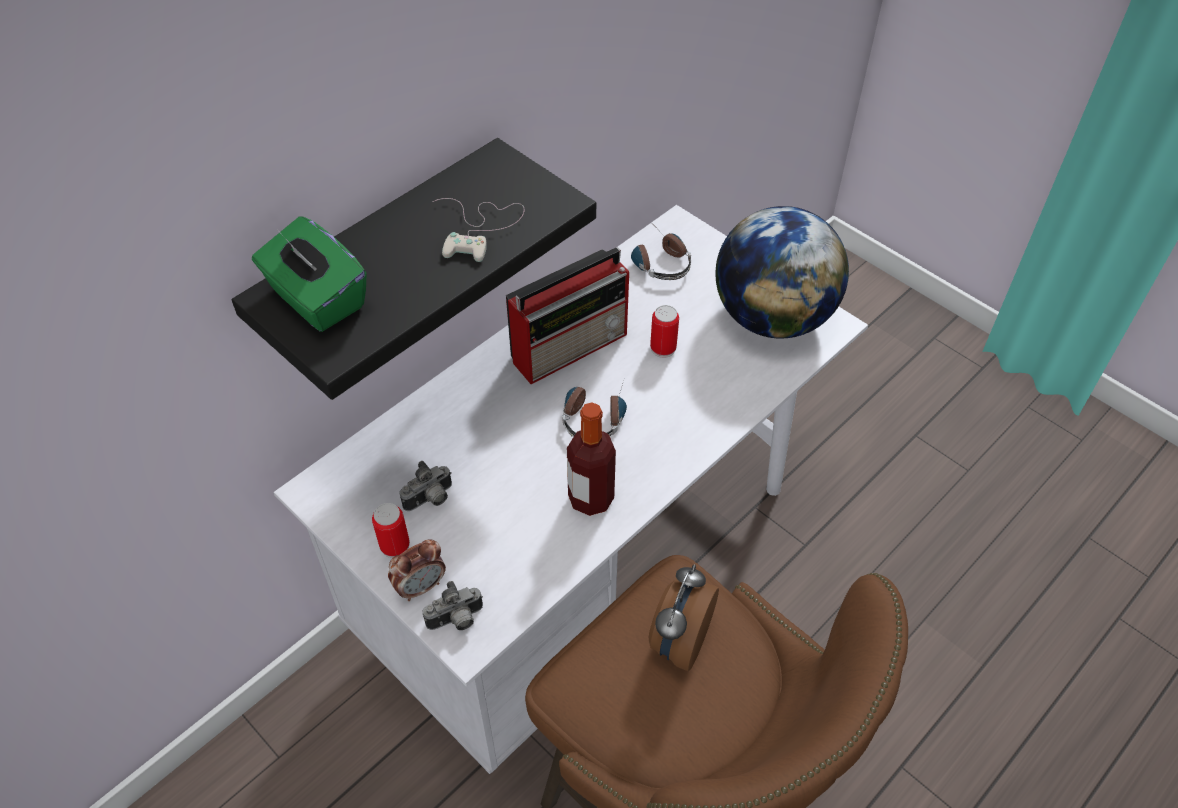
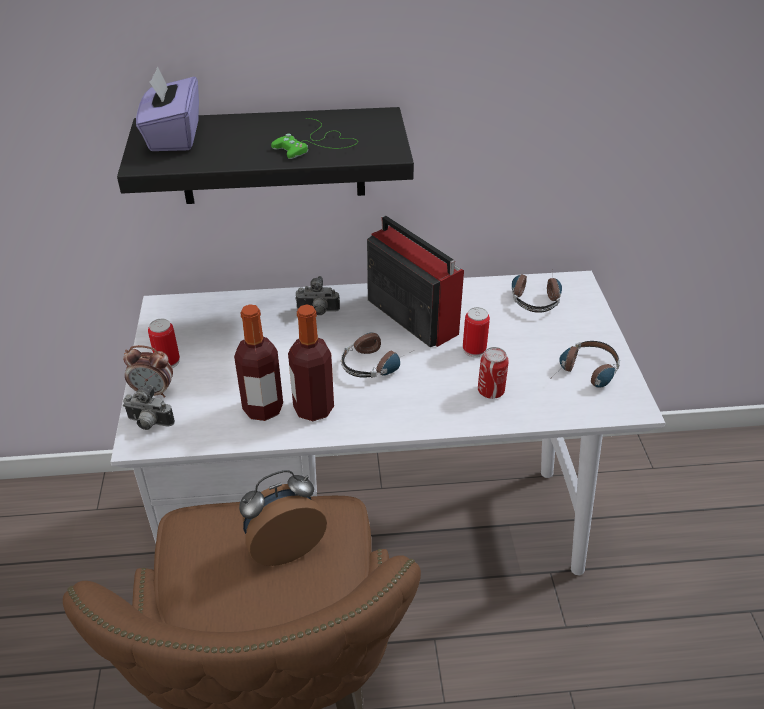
camera: 40 degrees right, 10 degrees down
green tissue box [252,216,366,332] -> purple tissue box [136,66,199,151]
camera [399,461,452,511] -> camera moved to [295,276,340,315]
white game controller [432,198,524,262] -> green game controller [271,118,358,159]
radio [506,247,629,384] -> radio turned 135 degrees counterclockwise [367,216,464,347]
globe [715,206,849,338] -> headphones [554,341,620,387]
none -> bottle [234,304,283,421]
none -> can [478,347,509,399]

